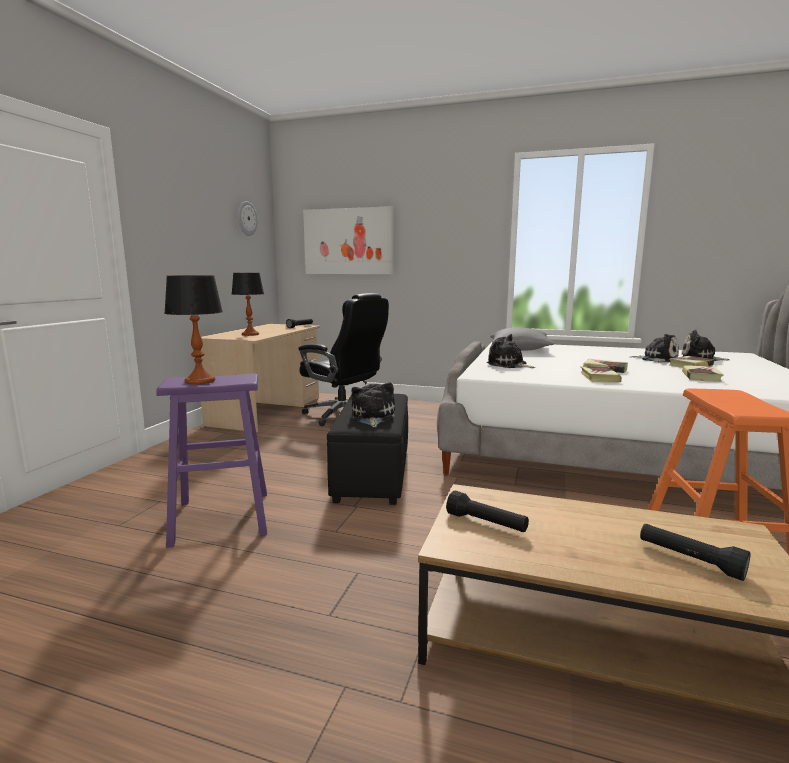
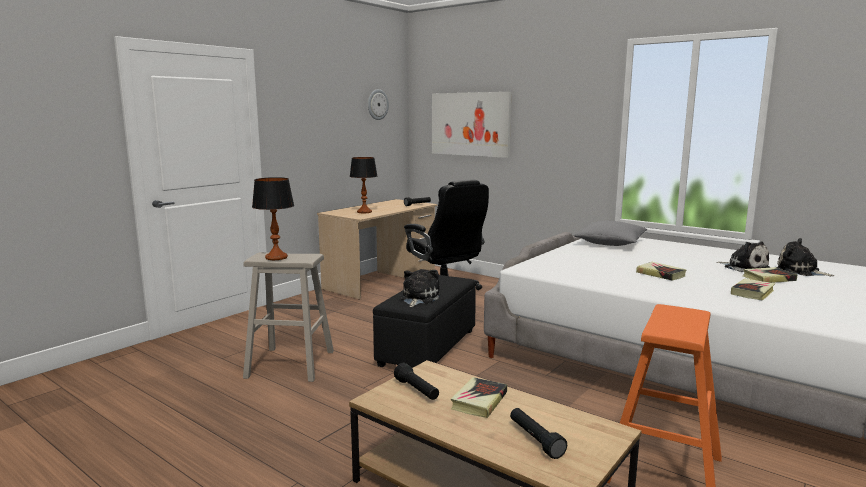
camera: 20 degrees right, 0 degrees up
purple stool [156,373,267,548] -> beige stool [243,252,334,382]
plush toy [486,334,536,368] -> none
book [580,366,622,382] -> book moved to [451,377,507,418]

